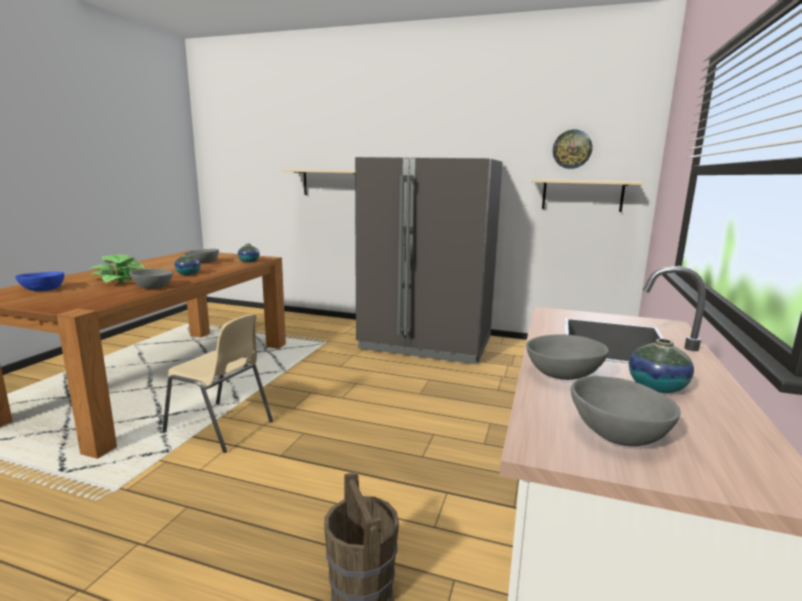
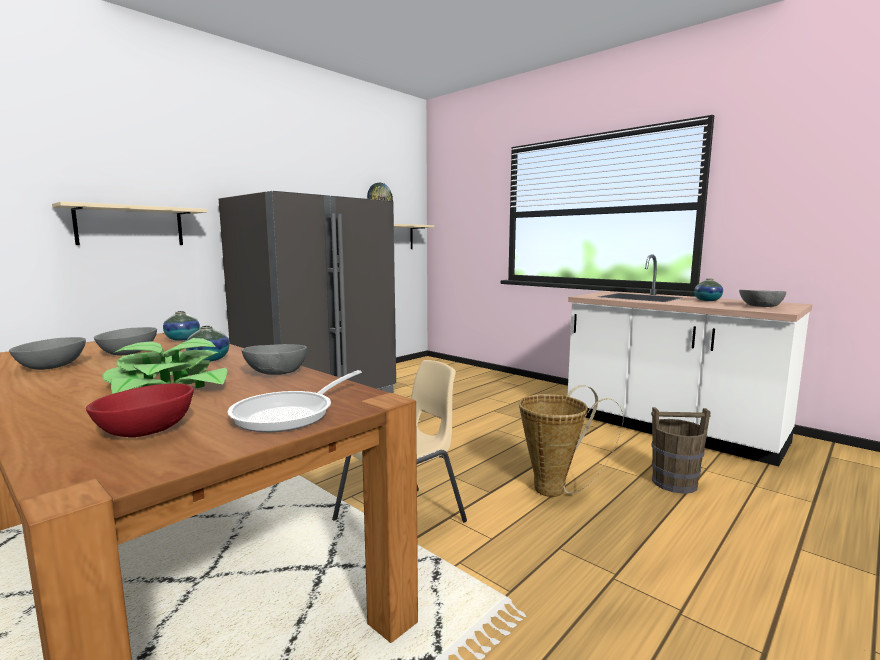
camera: 65 degrees left, 5 degrees down
blue bowl [15,272,64,291] -> red bowl [86,383,194,437]
grey bowl [526,334,609,380] -> grey bowl moved to [9,337,86,370]
none -> frying pan [227,370,362,432]
none -> basket [519,385,623,497]

